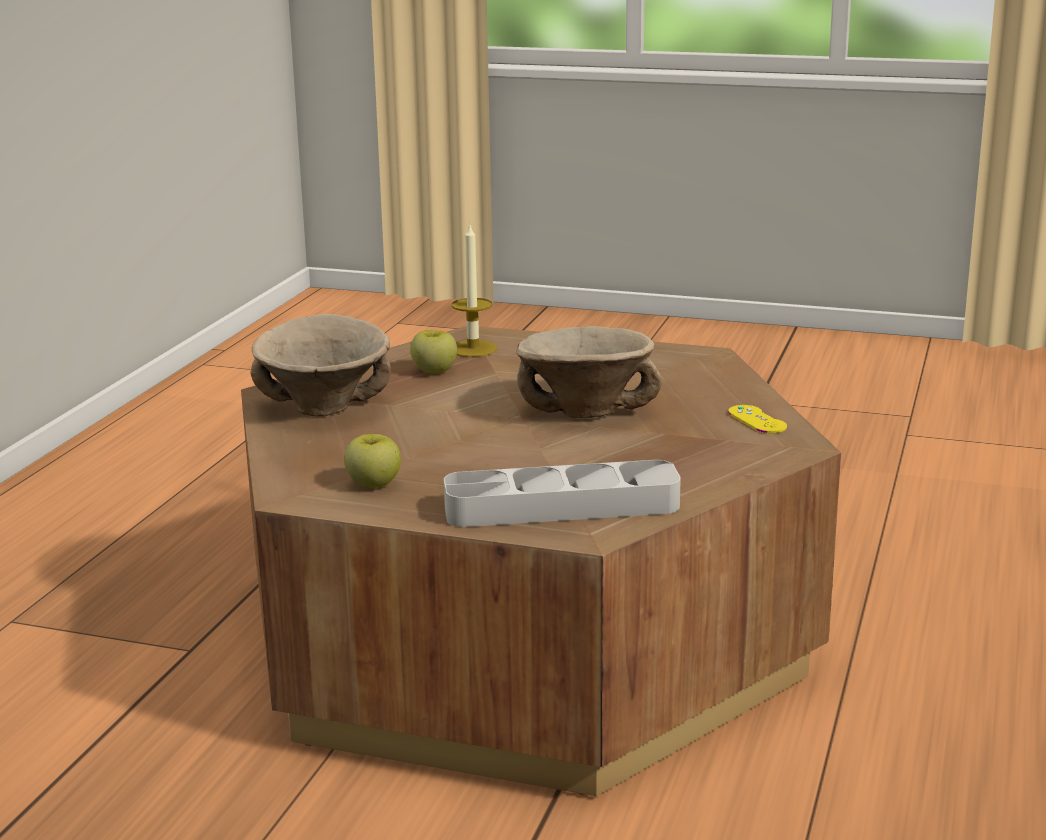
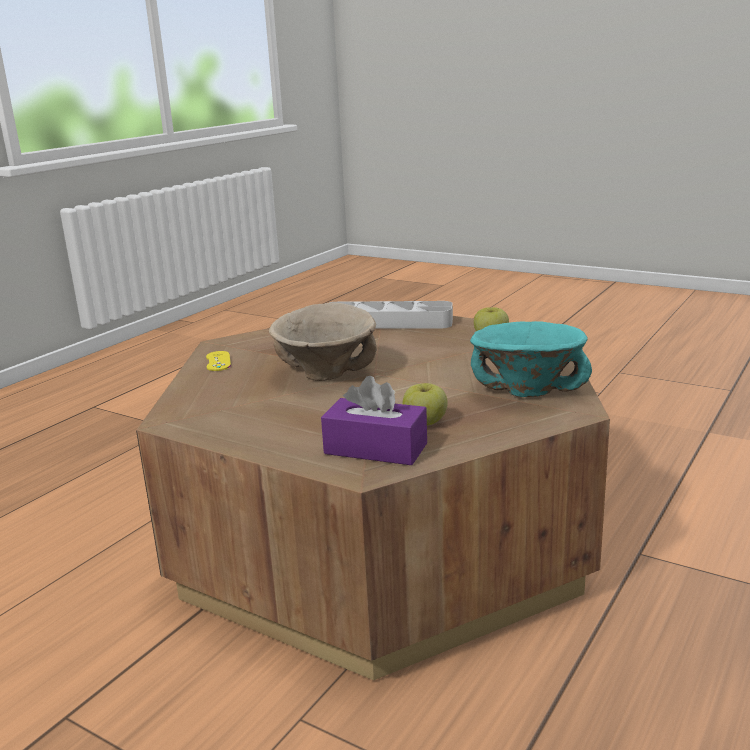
camera: 165 degrees left, 0 degrees up
beige bowl [251,314,391,416] -> turquoise bowl [470,321,592,397]
candle [452,222,497,357] -> purple tissue box [321,376,427,465]

